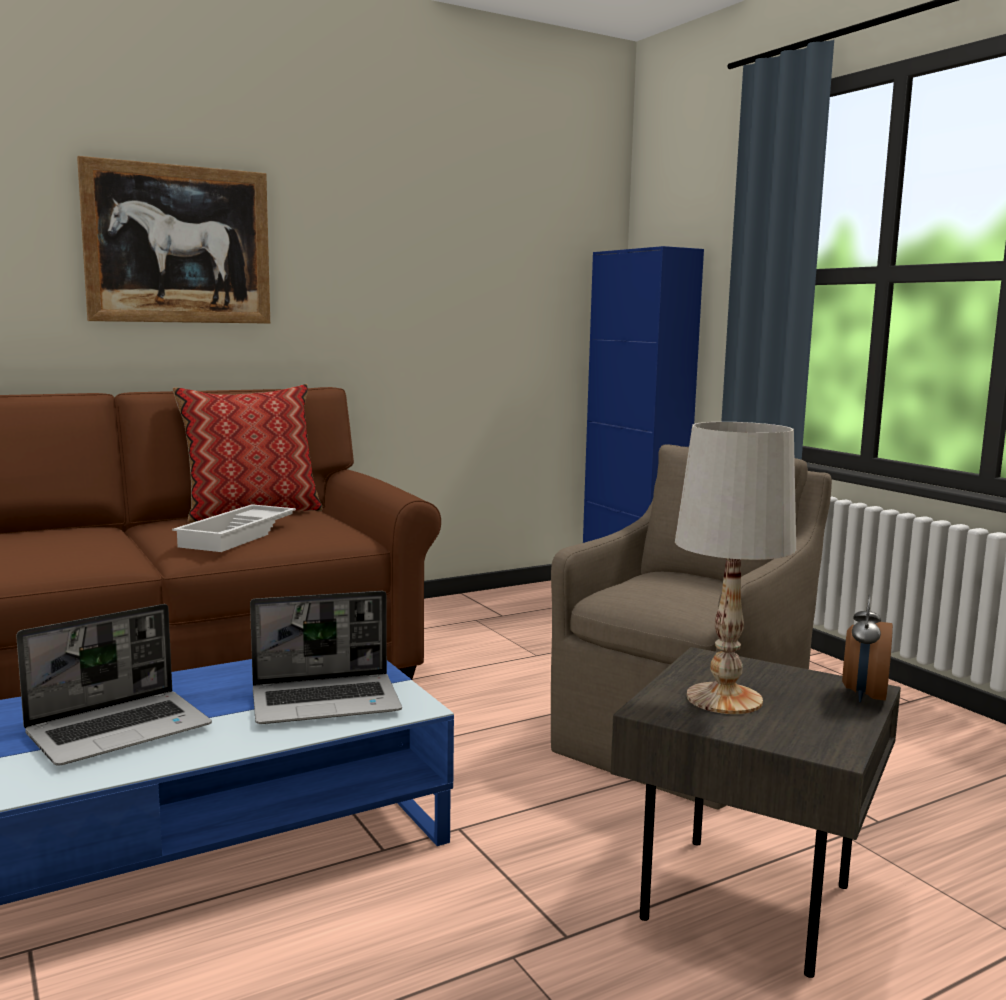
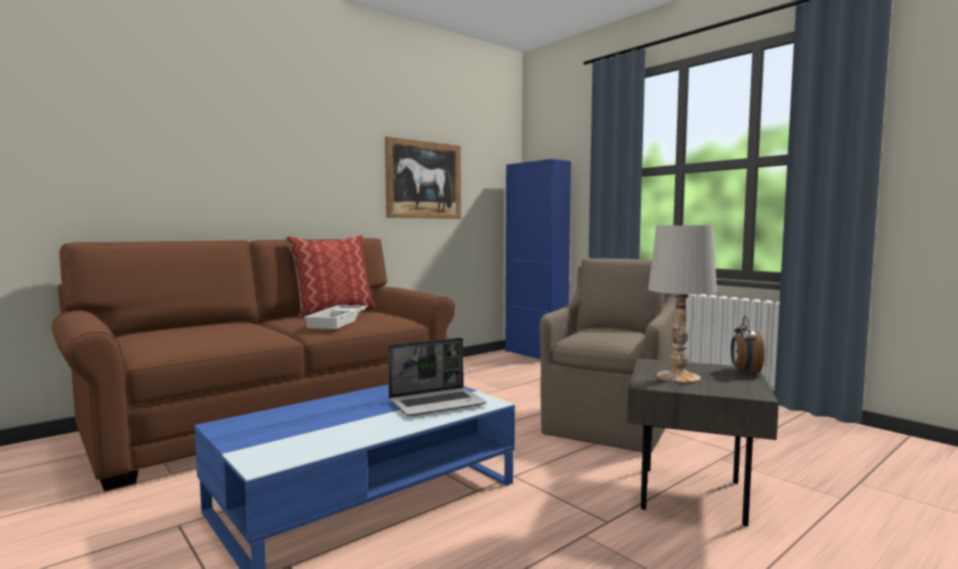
camera: 10 degrees left, 5 degrees down
laptop [16,604,212,766] -> none
picture [77,156,270,324] -> picture moved to [385,136,461,219]

